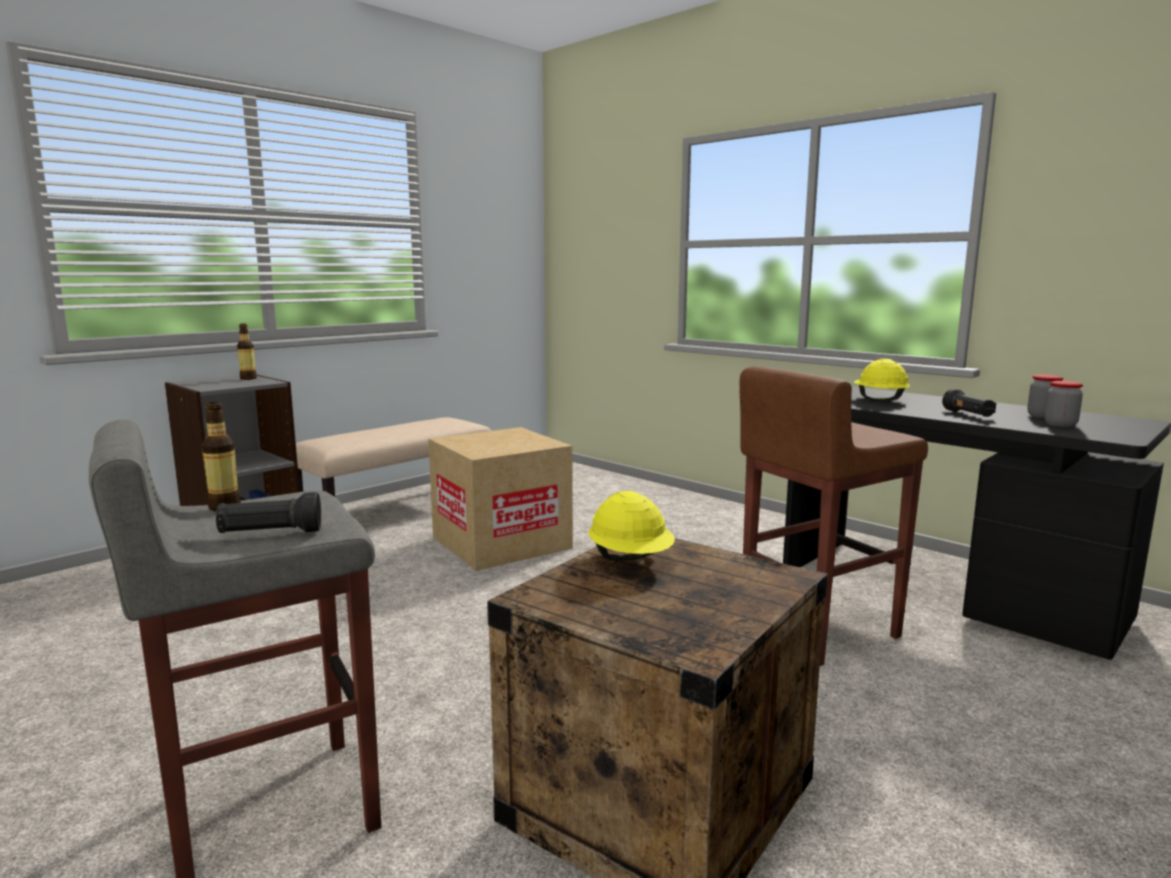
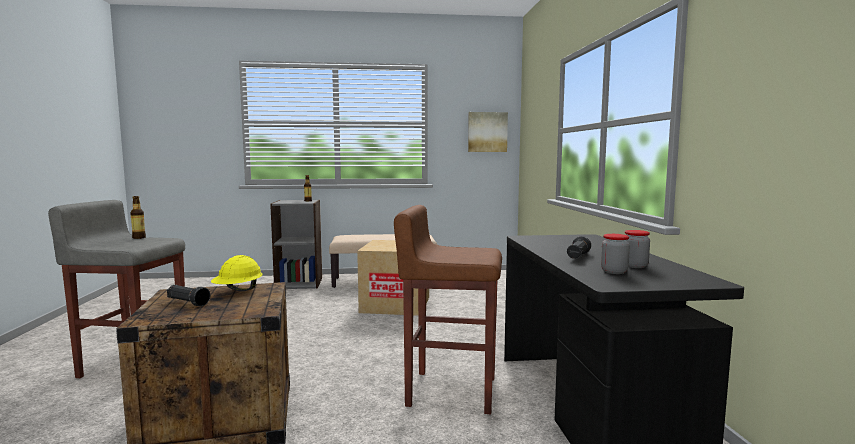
camera: 40 degrees right, 5 degrees down
black flashlight [216,492,321,533] -> black flashlight moved to [167,285,210,307]
yellow hard hat [854,359,910,401] -> none
none -> picture [468,112,508,152]

